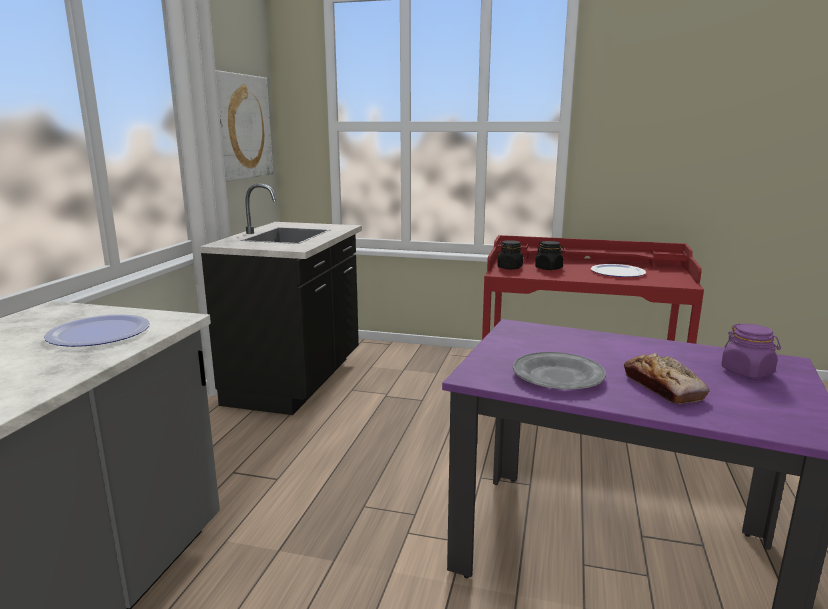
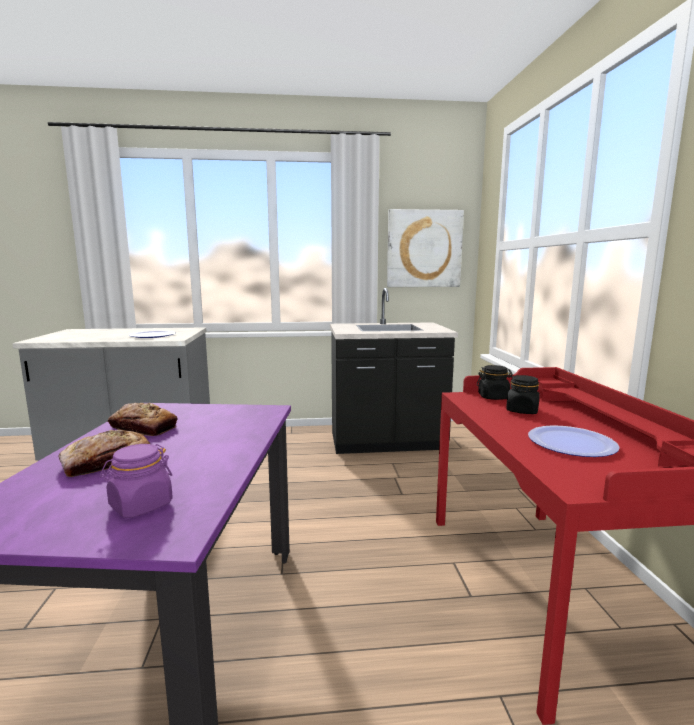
camera: 70 degrees right, 5 degrees down
grey plate [513,352,606,389] -> bread [108,403,178,436]

